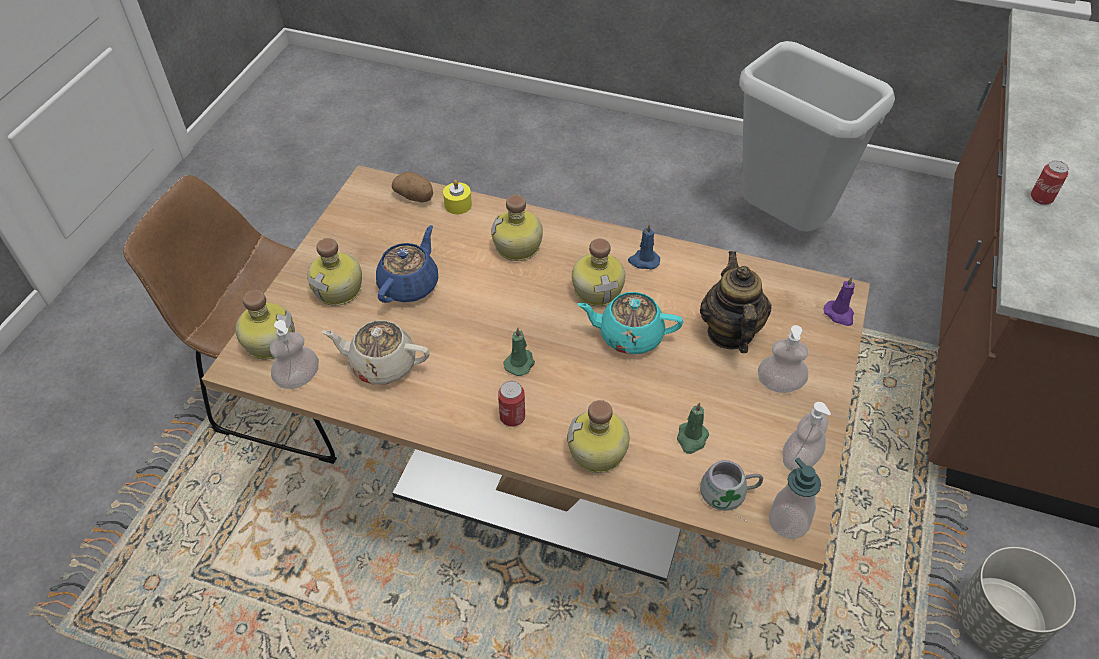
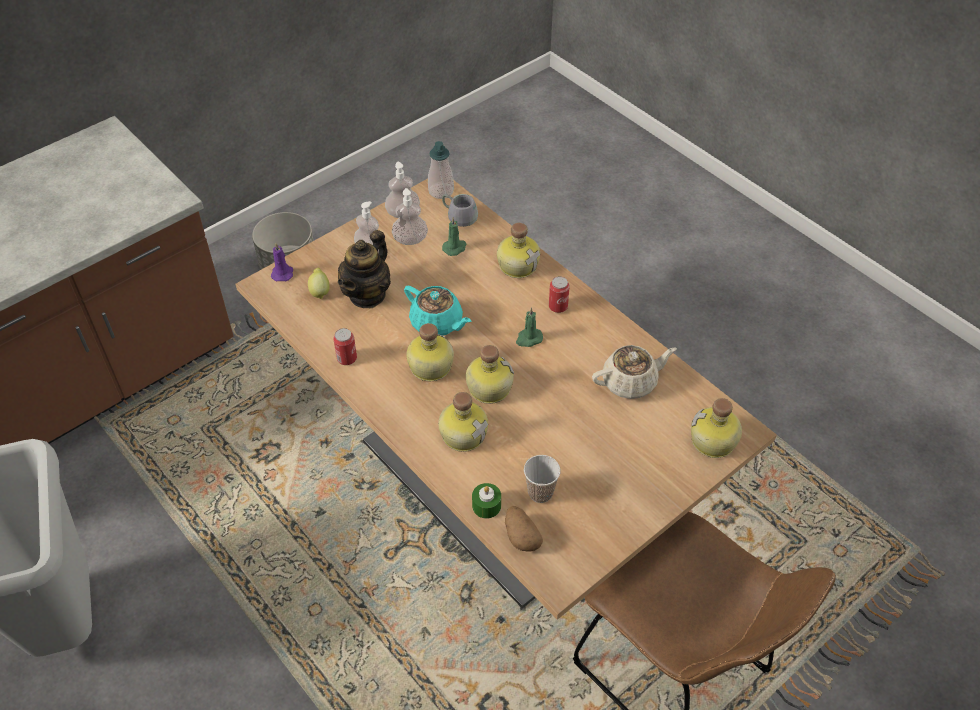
camera: 150 degrees left, 0 degrees up
soap dispenser [270,320,319,389] -> soap dispenser moved to [392,188,428,245]
bottle [307,238,362,306] -> bottle moved to [466,345,514,404]
beige teapot [322,320,430,385] -> beige teapot turned 60 degrees counterclockwise [592,345,677,399]
blue teapot [376,225,438,303] -> none
yellow candle [443,180,472,214] -> green candle [472,483,501,519]
blue candle [628,223,660,269] -> none
can [1031,161,1068,205] -> can moved to [333,328,357,365]
none -> lemon [308,268,330,299]
none -> cup [524,455,561,503]

